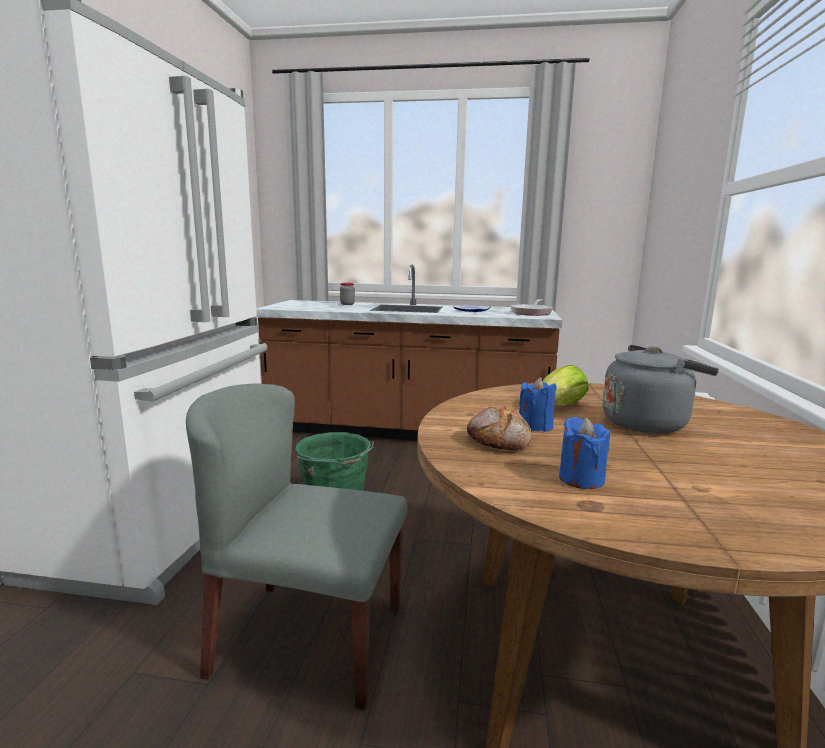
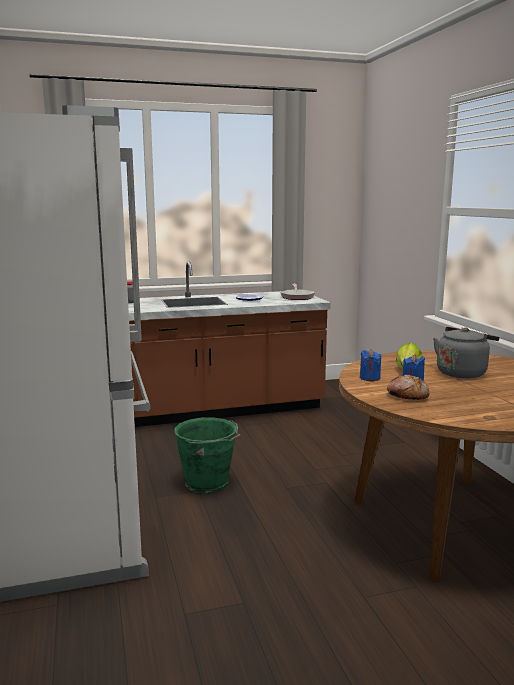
camera: 25 degrees left, 0 degrees up
grey chair [186,384,407,710] -> none
blue candle [559,417,610,489] -> blue candle moved to [360,349,381,381]

